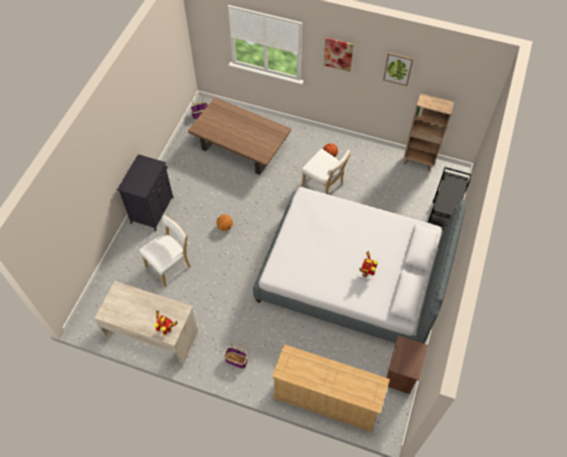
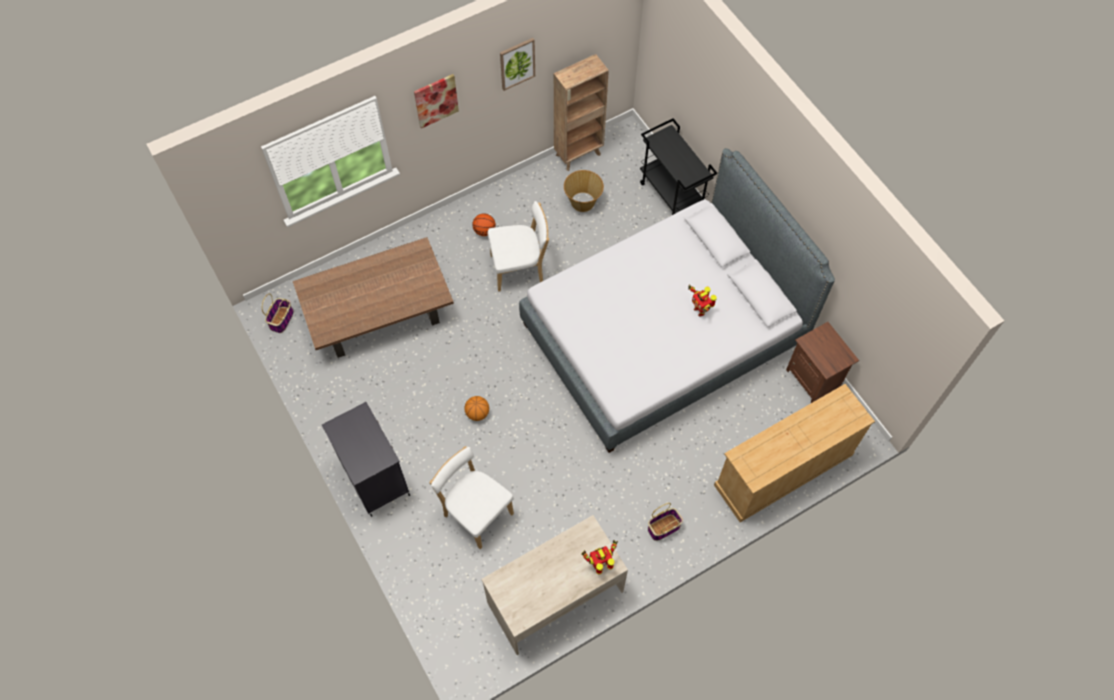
camera: 50 degrees left, 5 degrees up
white chair [139,215,190,287] -> white chair turned 45 degrees counterclockwise [430,446,514,549]
none -> basket [564,170,604,212]

